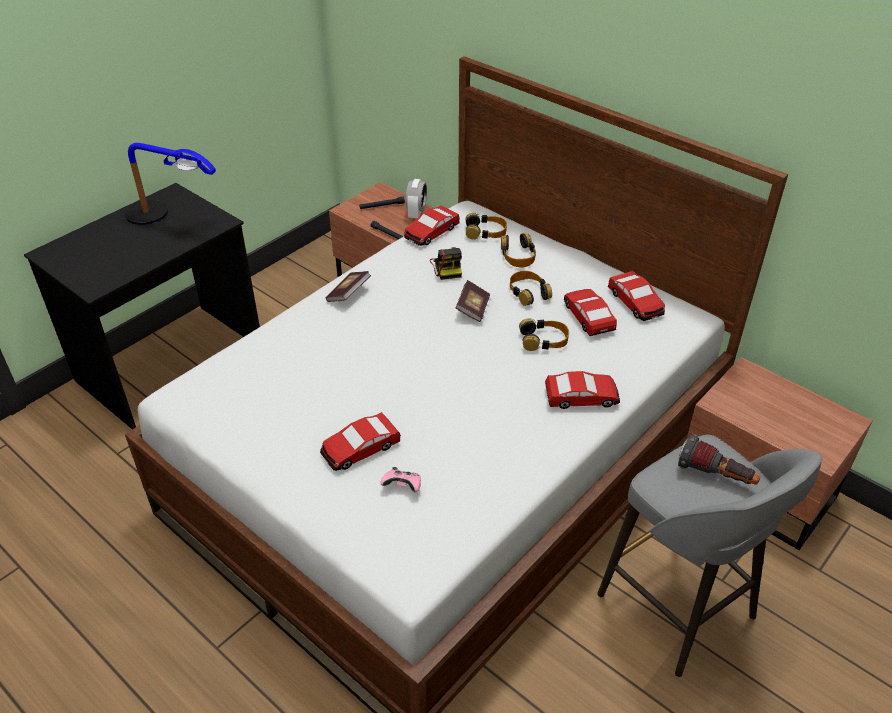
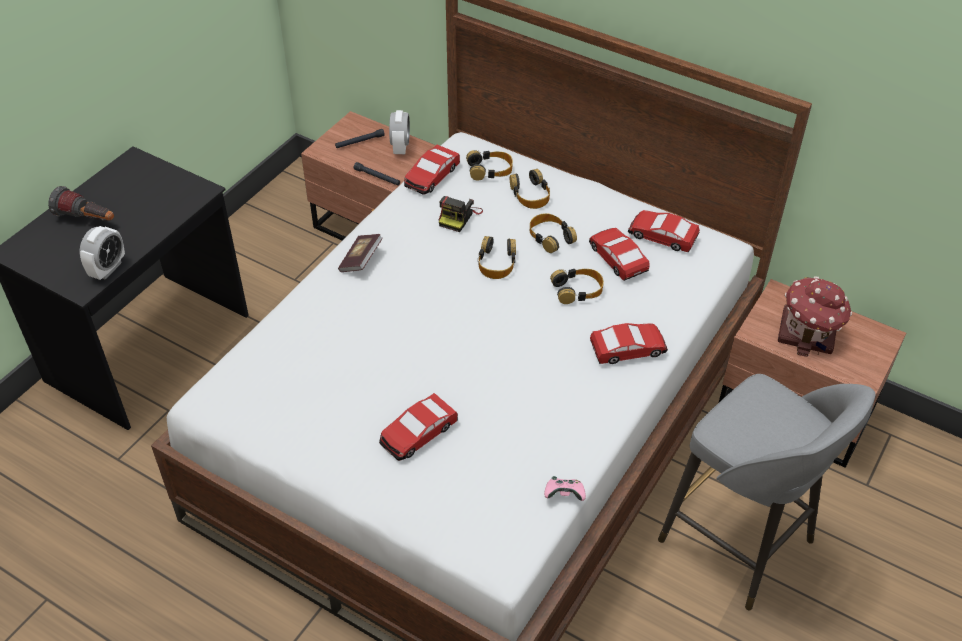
camera: 10 degrees left, 5 degrees up
table lamp [125,143,216,225] -> none
pink game controller [380,467,421,492] -> pink game controller moved to [544,476,586,501]
camera [430,247,462,280] -> camera turned 45 degrees clockwise [439,196,483,232]
book [456,280,490,322] -> headphones [478,236,516,279]
toy car [608,271,665,321] -> toy car turned 150 degrees clockwise [628,210,700,252]
flashlight [678,434,760,485] -> flashlight moved to [48,186,114,221]
none -> alarm clock [80,226,125,280]
none -> toy house [778,276,852,357]

